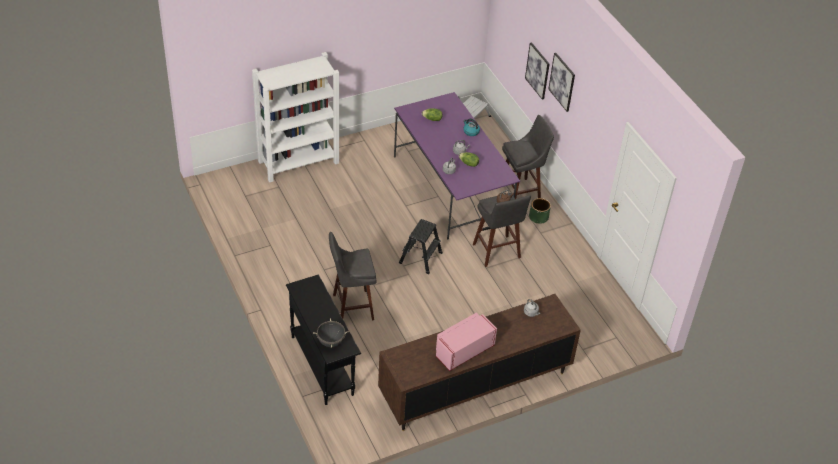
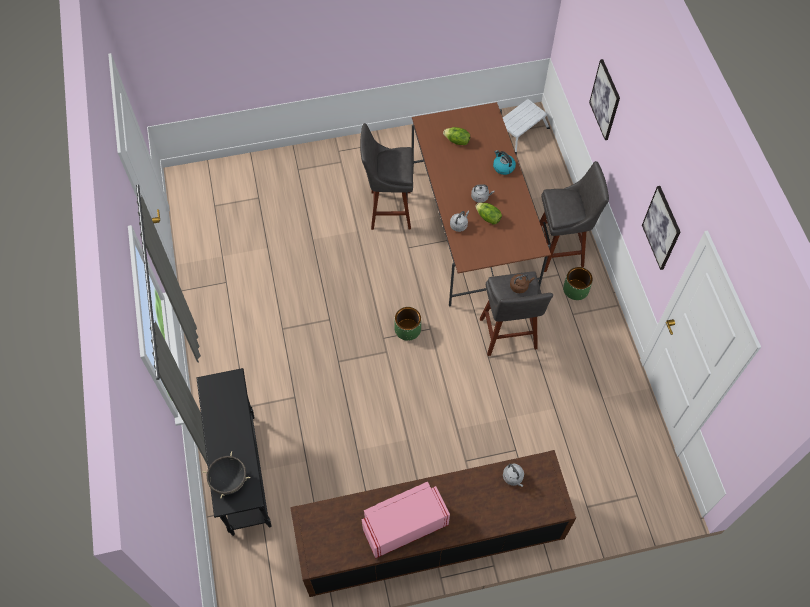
camera: 15 degrees right, 15 degrees up
white bookcase [252,52,339,182] -> none
grey stool [329,232,376,320] -> grey stool moved to [360,123,413,230]
purple dining table [394,92,520,239] -> brown dining table [411,102,551,306]
black step ladder [399,219,443,274] -> green planter [394,307,421,341]
picture [548,53,575,112] -> picture moved to [642,186,680,270]

